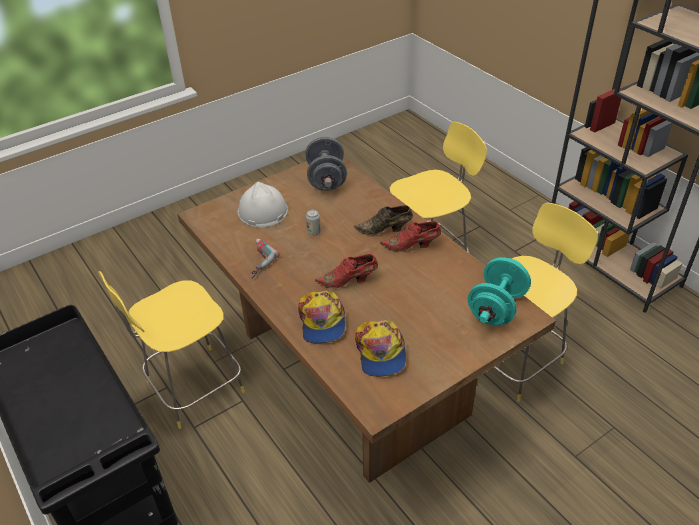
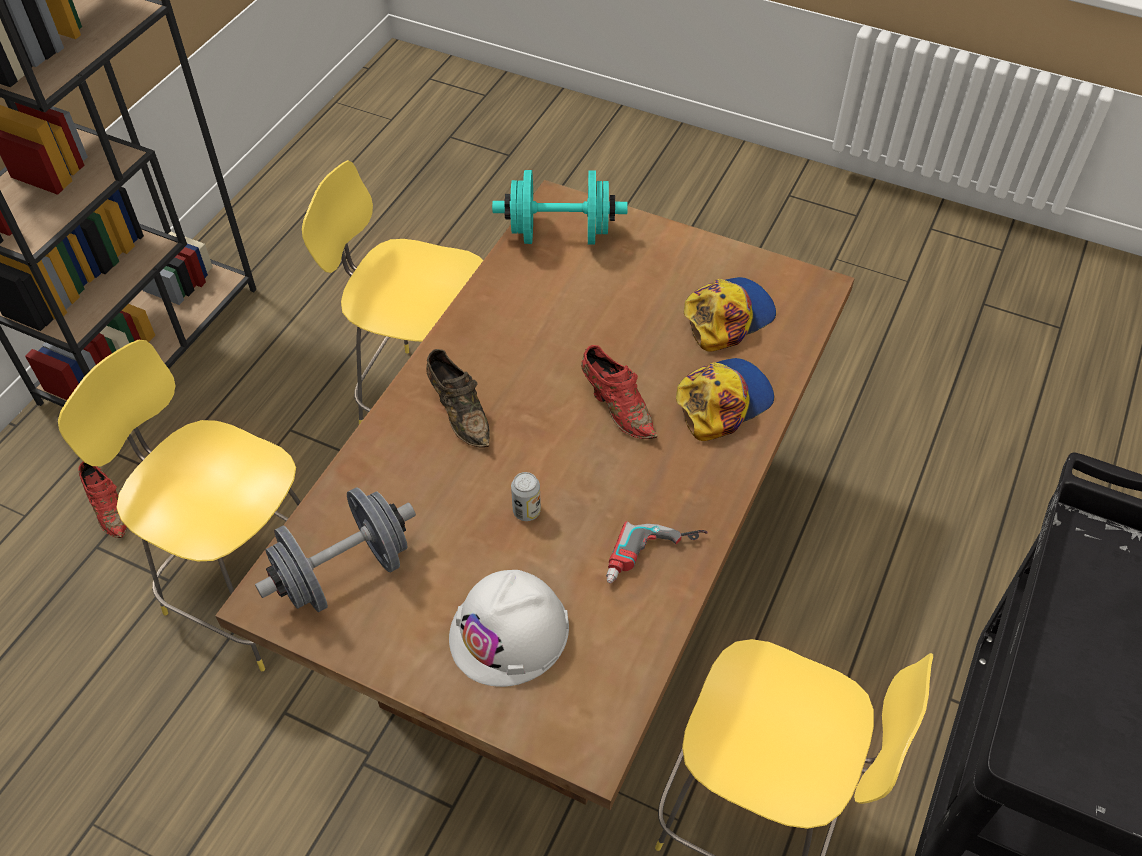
camera: 120 degrees left, 10 degrees up
red shoe [380,221,441,252] -> red shoe moved to [78,462,127,538]

